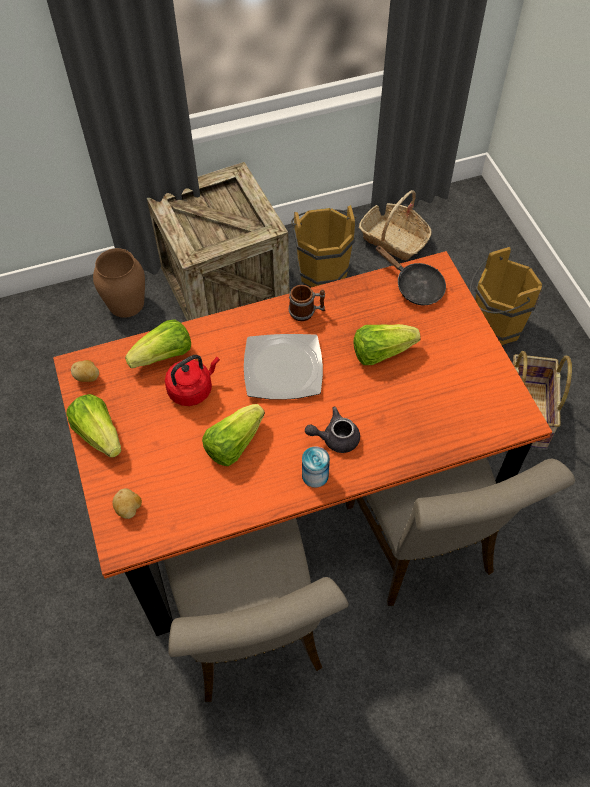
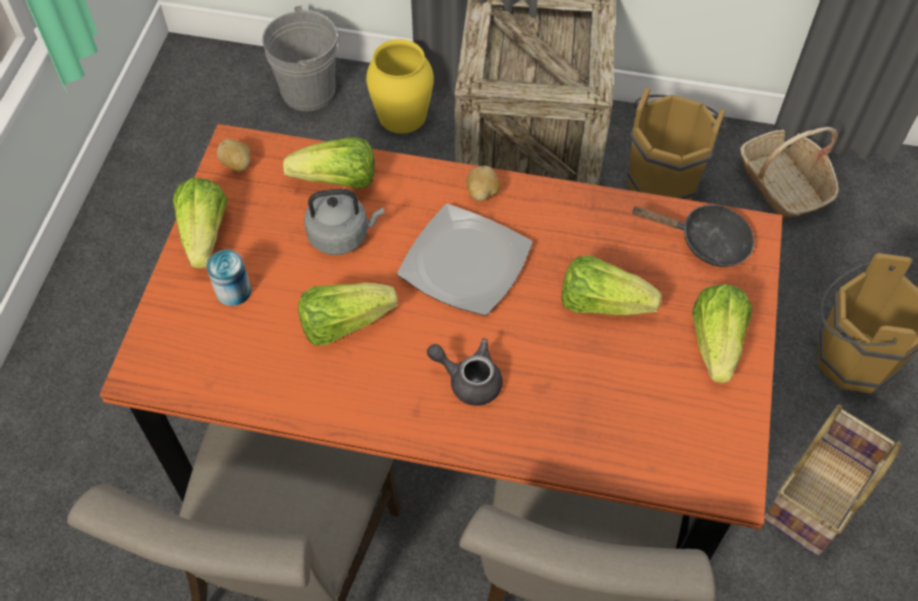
camera: 30 degrees right, 0 degrees up
brown vase [93,248,145,318] -> yellow vase [366,39,434,134]
potato [113,488,142,519] -> potato moved to [467,166,501,201]
red kettle [165,355,220,406] -> grey kettle [304,189,385,255]
mug [289,285,325,321] -> none
can [302,446,330,488] -> can moved to [207,250,251,306]
black frying pan [375,245,446,305] -> black frying pan turned 60 degrees counterclockwise [631,205,754,267]
none -> grey bucket [262,5,337,111]
none -> lettuce [692,284,752,383]

